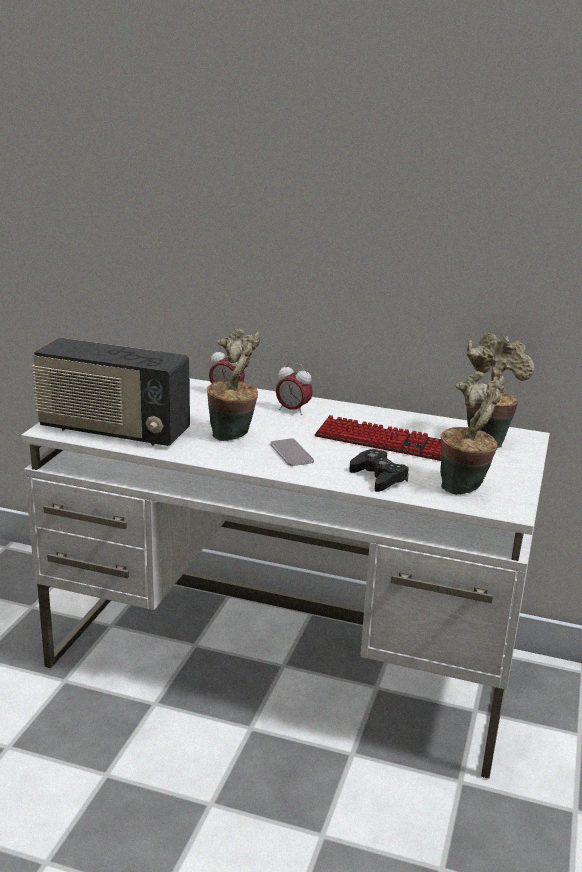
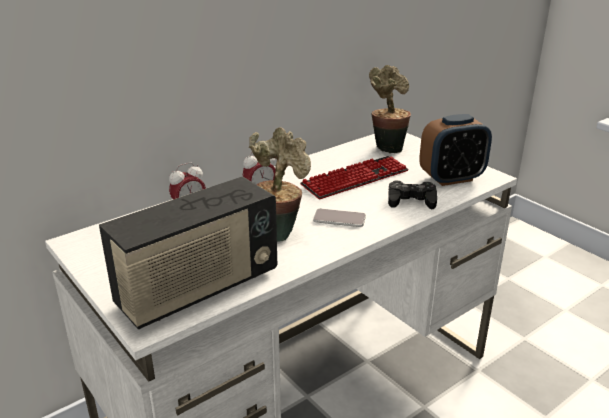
camera: 55 degrees left, 5 degrees up
potted plant [440,371,505,495] -> alarm clock [419,114,492,186]

